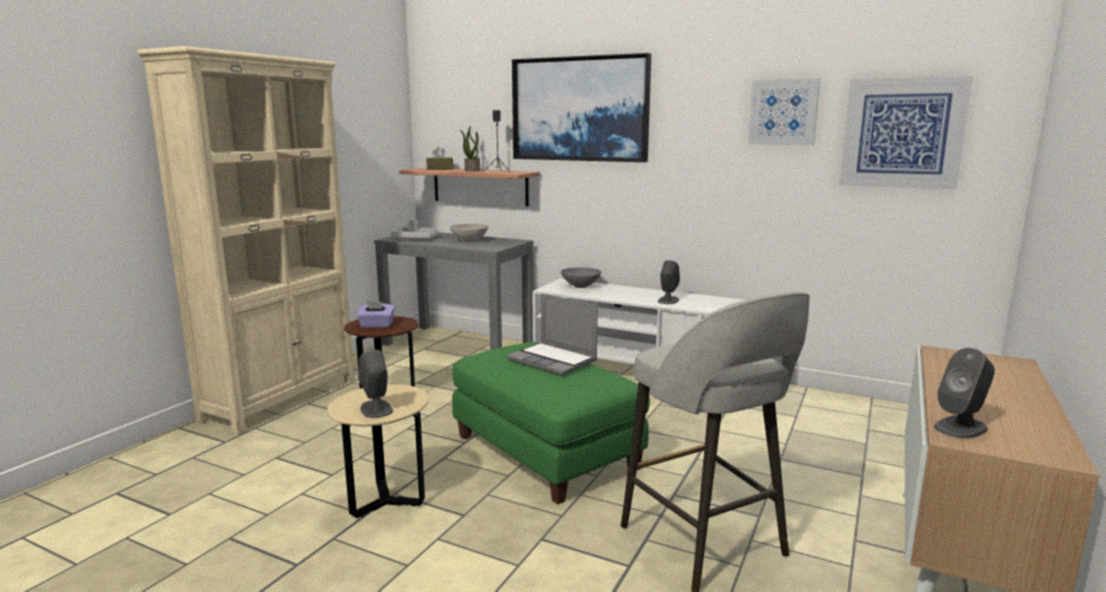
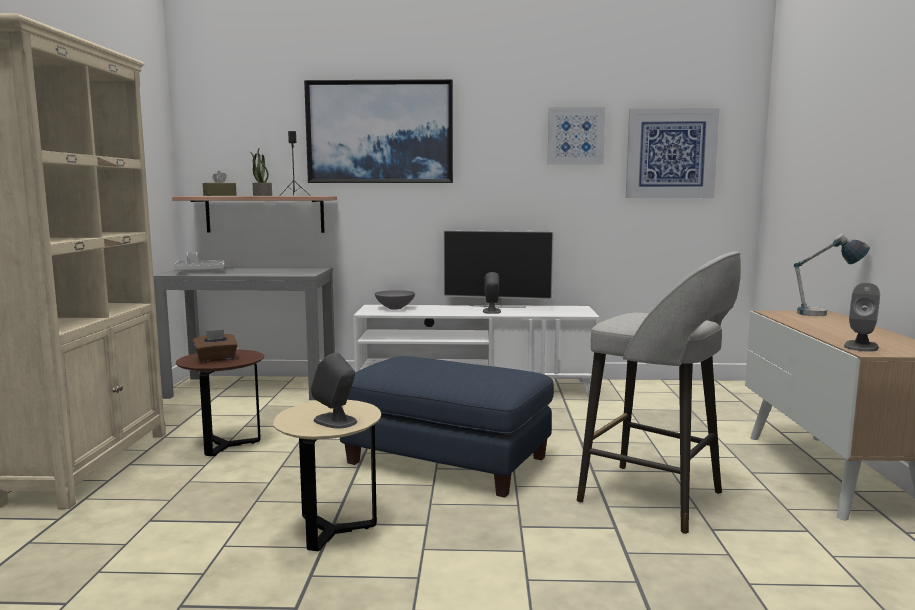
camera: 25 degrees left, 5 degrees down
purple tissue box [357,301,395,328] -> brown tissue box [193,330,238,362]
white bowl [450,224,489,242] -> none
green ottoman [452,342,650,504] -> blue ottoman [340,356,554,498]
laptop [507,293,598,376] -> none
none -> television [443,230,554,308]
none -> table lamp [794,234,870,316]

